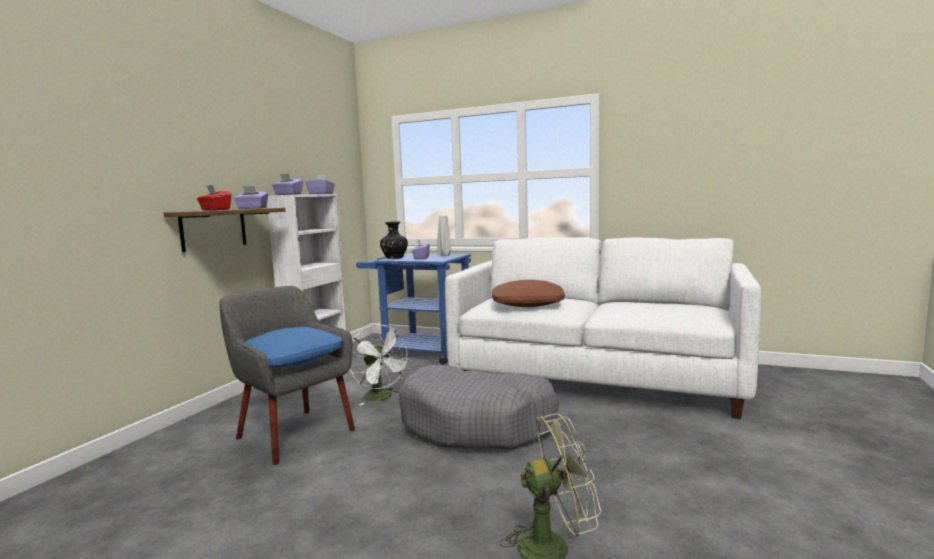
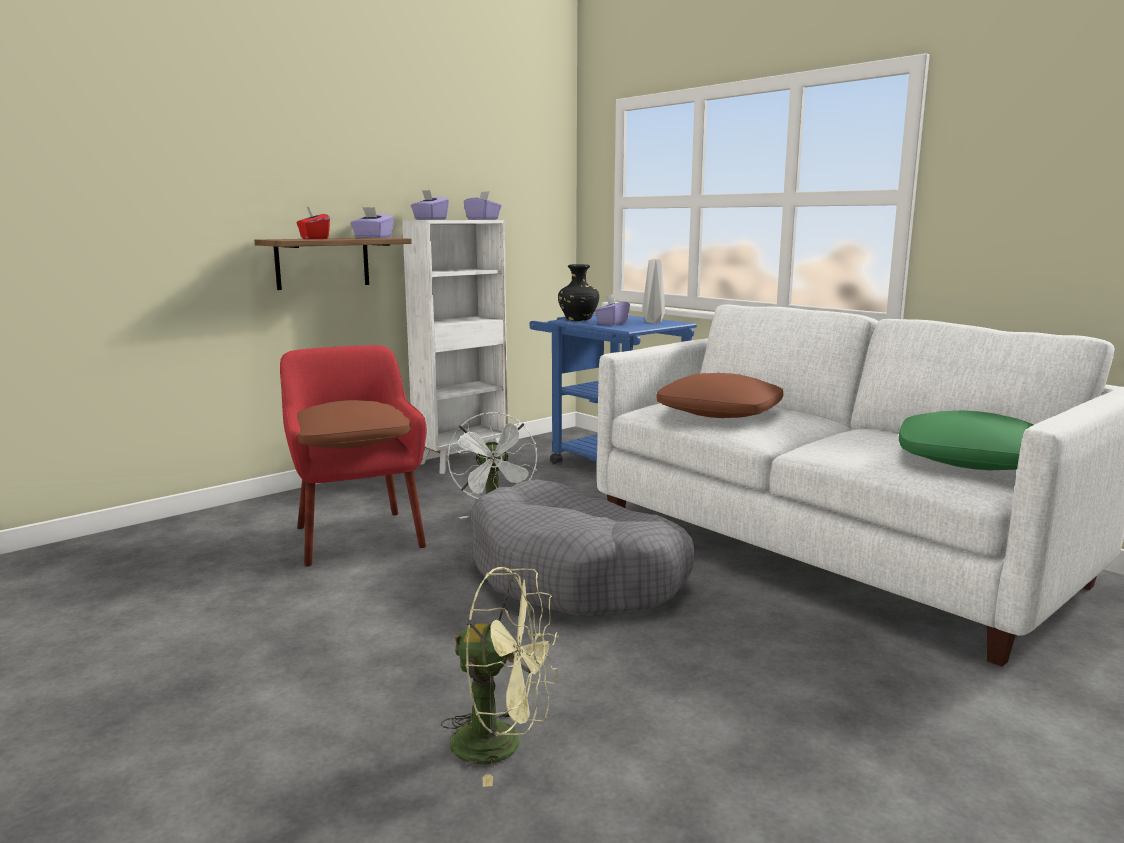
camera: 25 degrees right, 5 degrees up
grey armchair [219,286,355,465] -> red armchair [280,345,426,566]
blue pillow [245,327,343,367] -> brown pillow [297,400,411,449]
none -> green pillow [899,411,1034,470]

